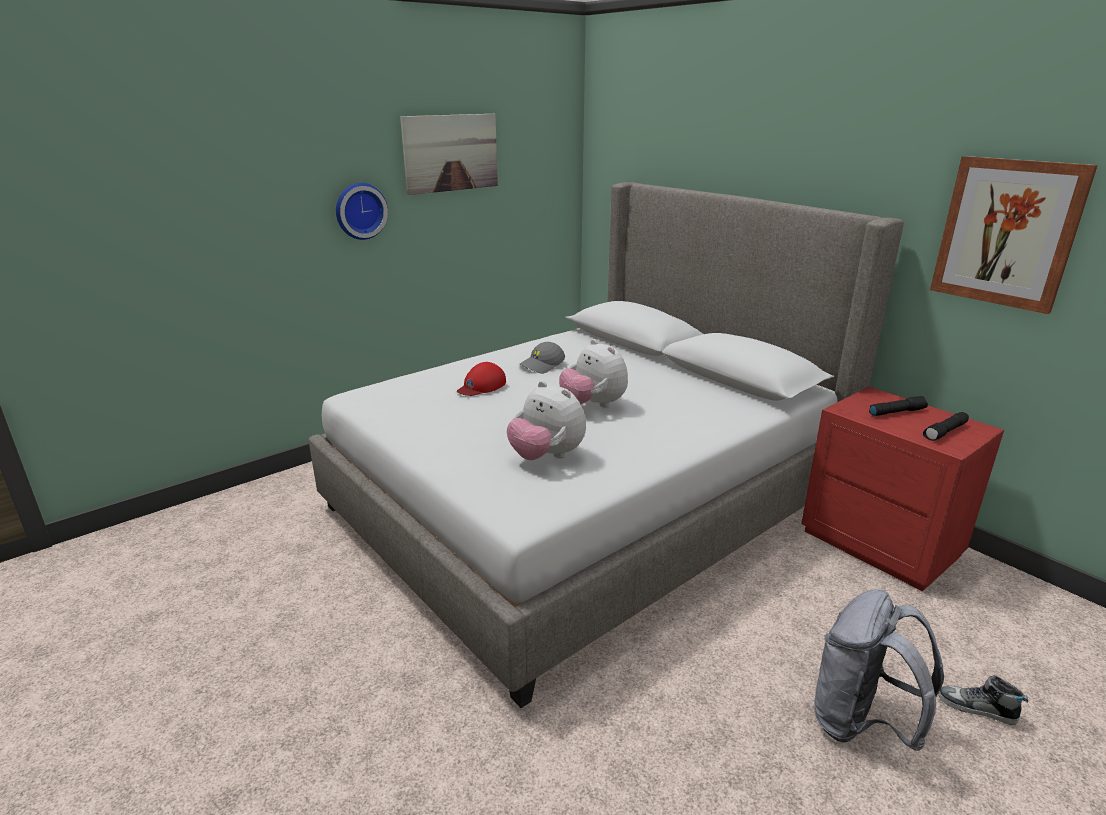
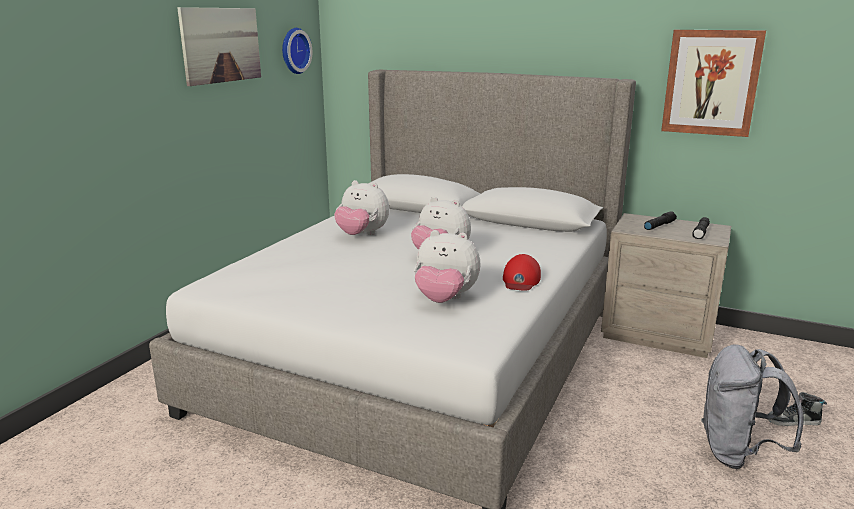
camera: 25 degrees left, 5 degrees down
wall clock [336,183,388,240] -> wall clock moved to [282,28,312,74]
red cap [457,362,506,396] -> red cap moved to [503,254,541,291]
grey cap [519,342,565,374] -> plush toy [334,180,389,235]
red nightstand [801,387,1004,591] -> beige nightstand [601,213,731,358]

